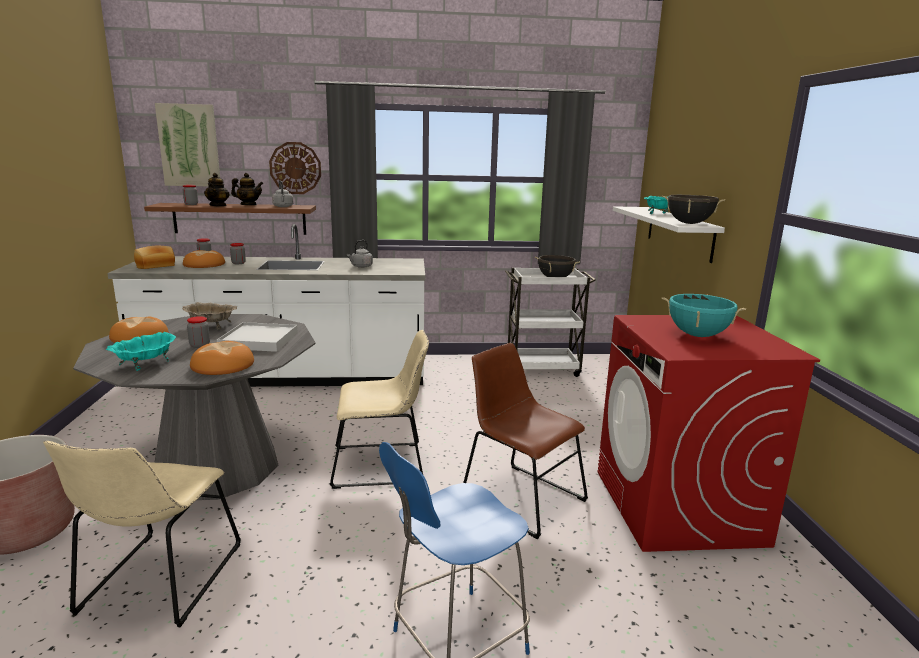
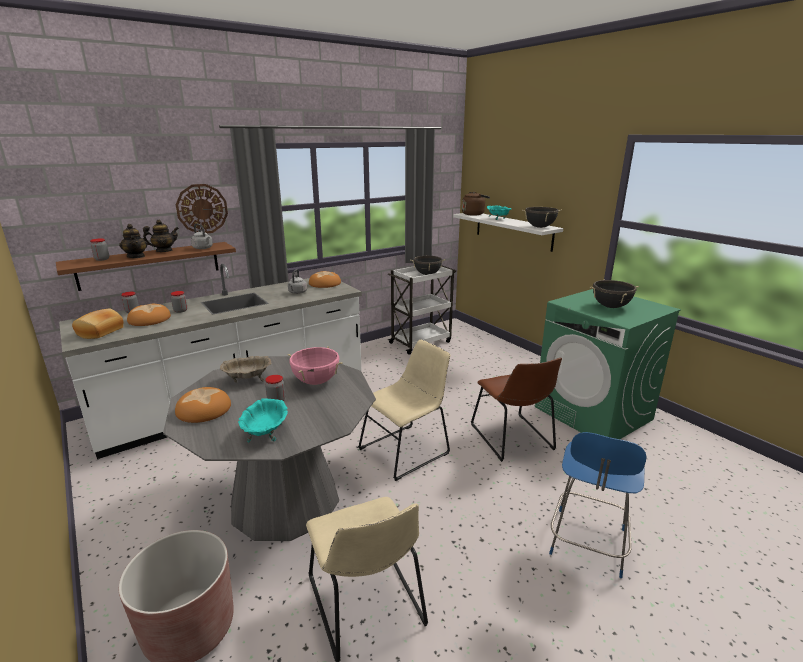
camera: 30 degrees left, 5 degrees up
picture [155,103,220,186] -> none
bread [190,341,254,375] -> bread moved to [309,271,341,288]
white tray [217,322,298,352] -> pink cooking pot [288,346,342,385]
brown chair [463,343,588,539] -> brown chair turned 120 degrees counterclockwise [471,358,562,462]
red washing machine [597,315,820,552] -> green washing machine [535,289,681,439]
turquoise cooking pot [662,294,747,337] -> black cooking pot [590,279,639,308]
none -> brown kettle [462,192,490,215]

